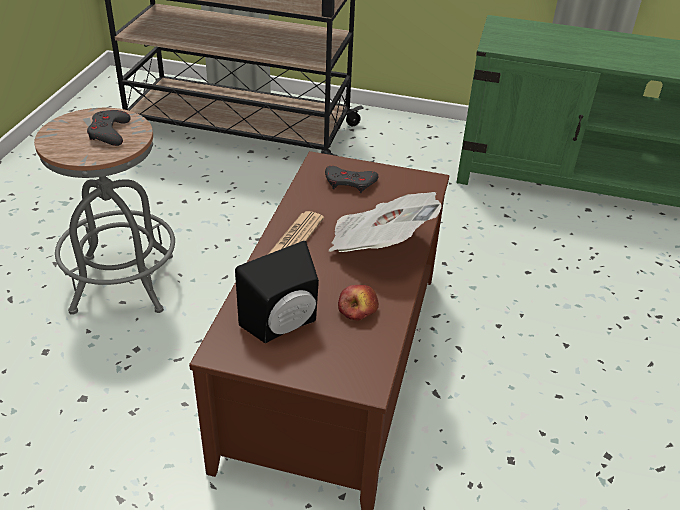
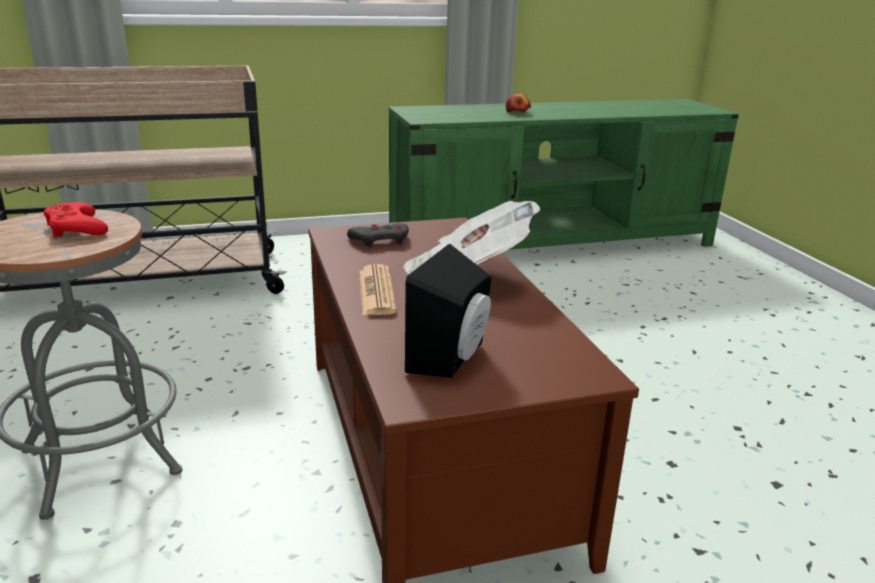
camera: 30 degrees left, 15 degrees down
grey game controller [87,110,131,146] -> red game controller [43,202,108,237]
apple [338,285,379,321] -> apple moved to [506,93,531,112]

